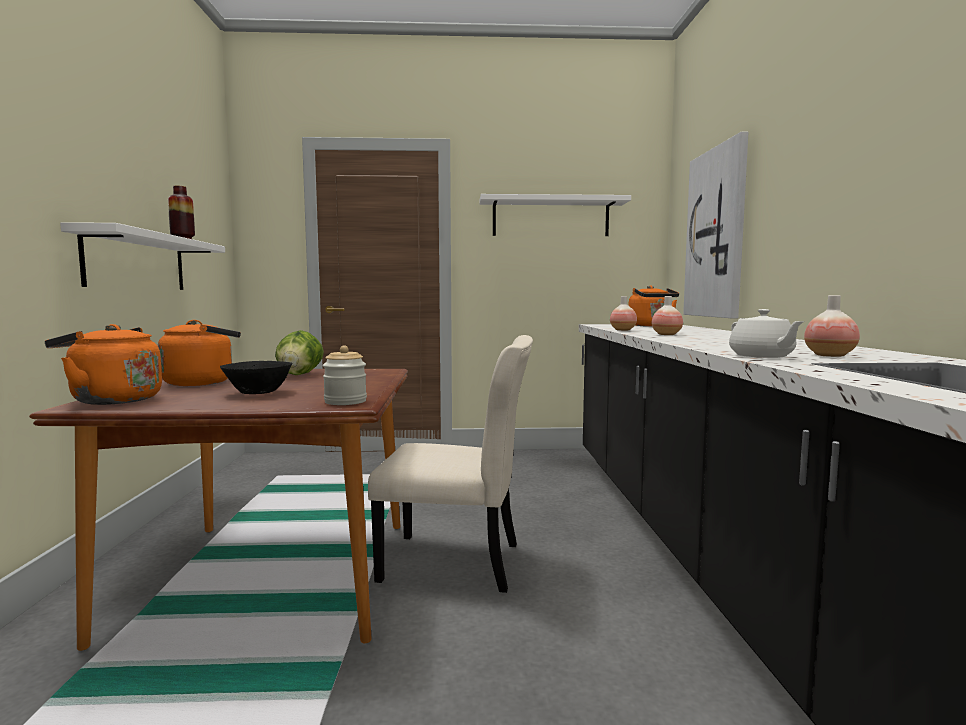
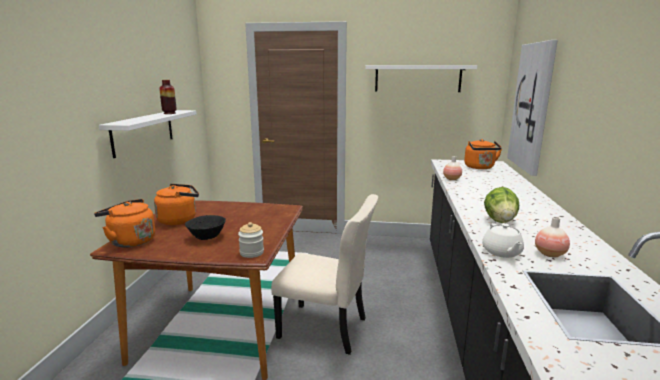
camera: 10 degrees right, 10 degrees up
lettuce [275,330,324,375] -> lettuce moved to [484,187,519,223]
vase [652,296,683,335] -> none

